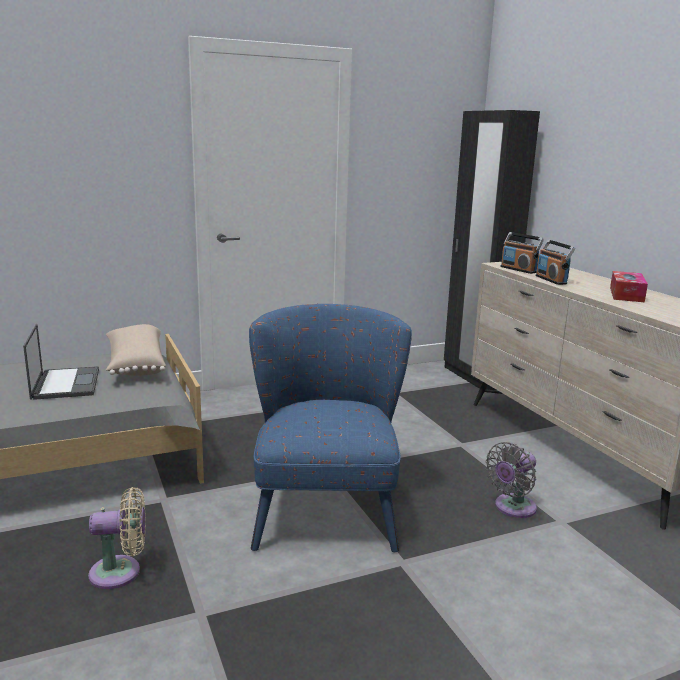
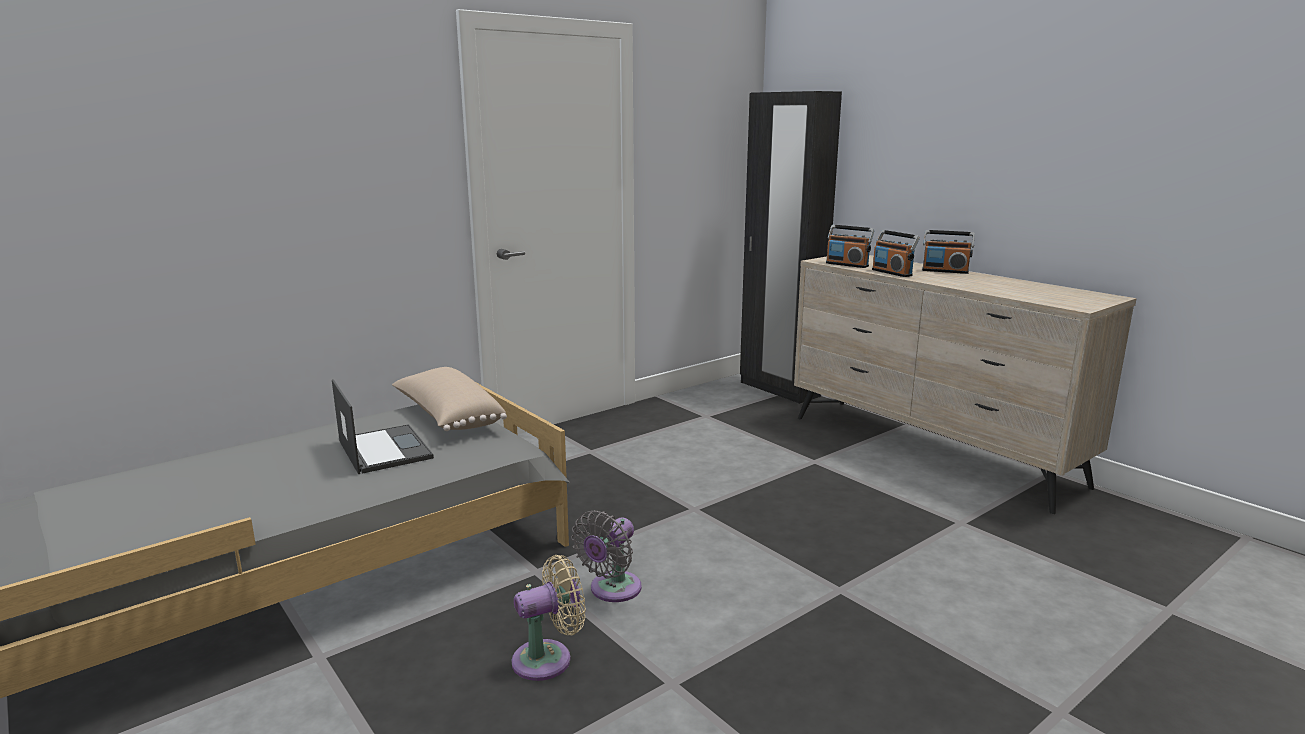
camera: 15 degrees left, 0 degrees up
blue armchair [249,304,412,552] -> none
grey fan [485,442,537,518] -> grey fan moved to [571,510,641,602]
tissue box [610,271,648,302] -> none
none -> radio [922,230,975,274]

